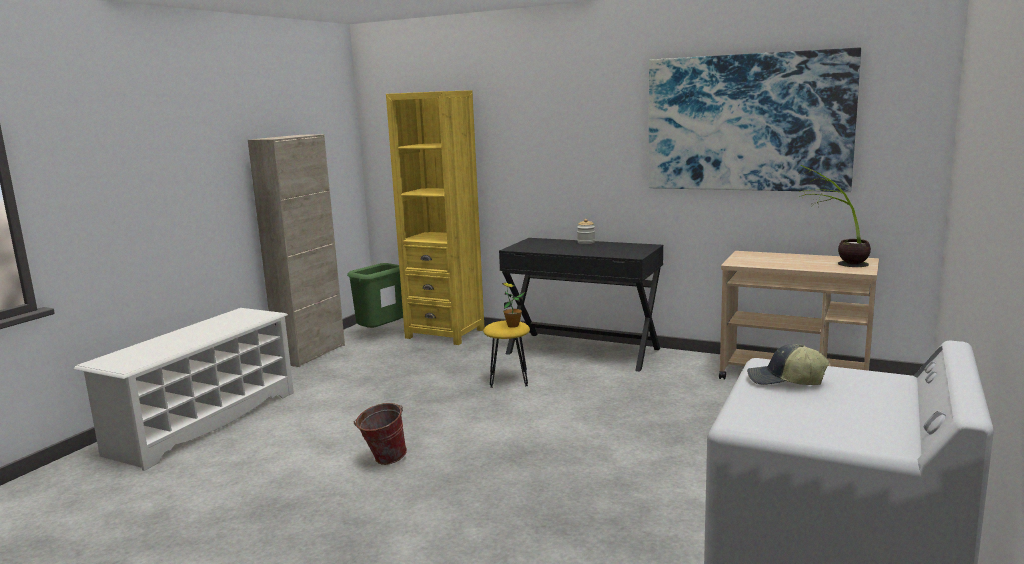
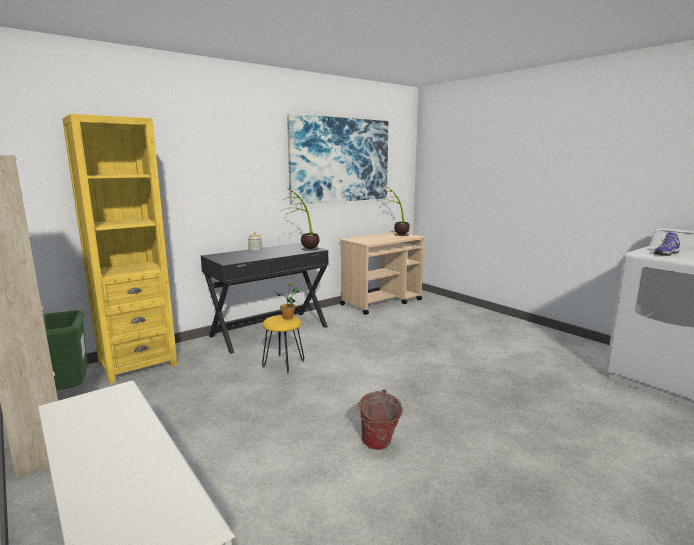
camera: 65 degrees left, 0 degrees up
cap [747,344,829,385] -> shoe [654,232,680,256]
none -> potted plant [281,188,320,251]

